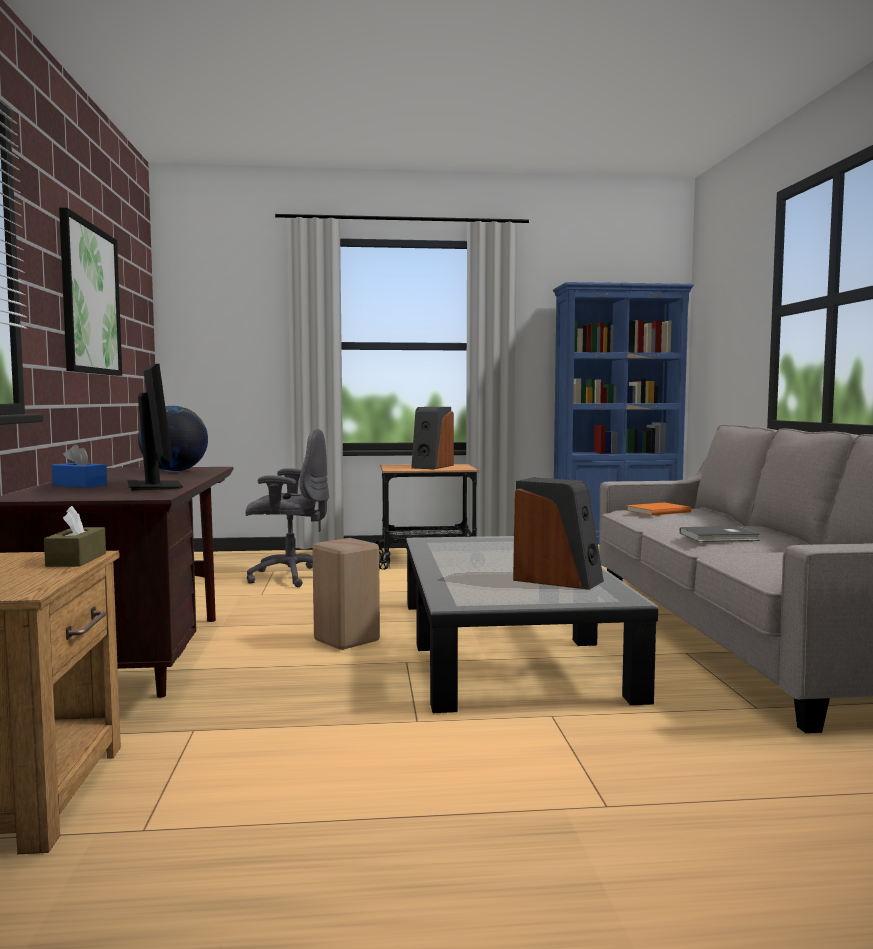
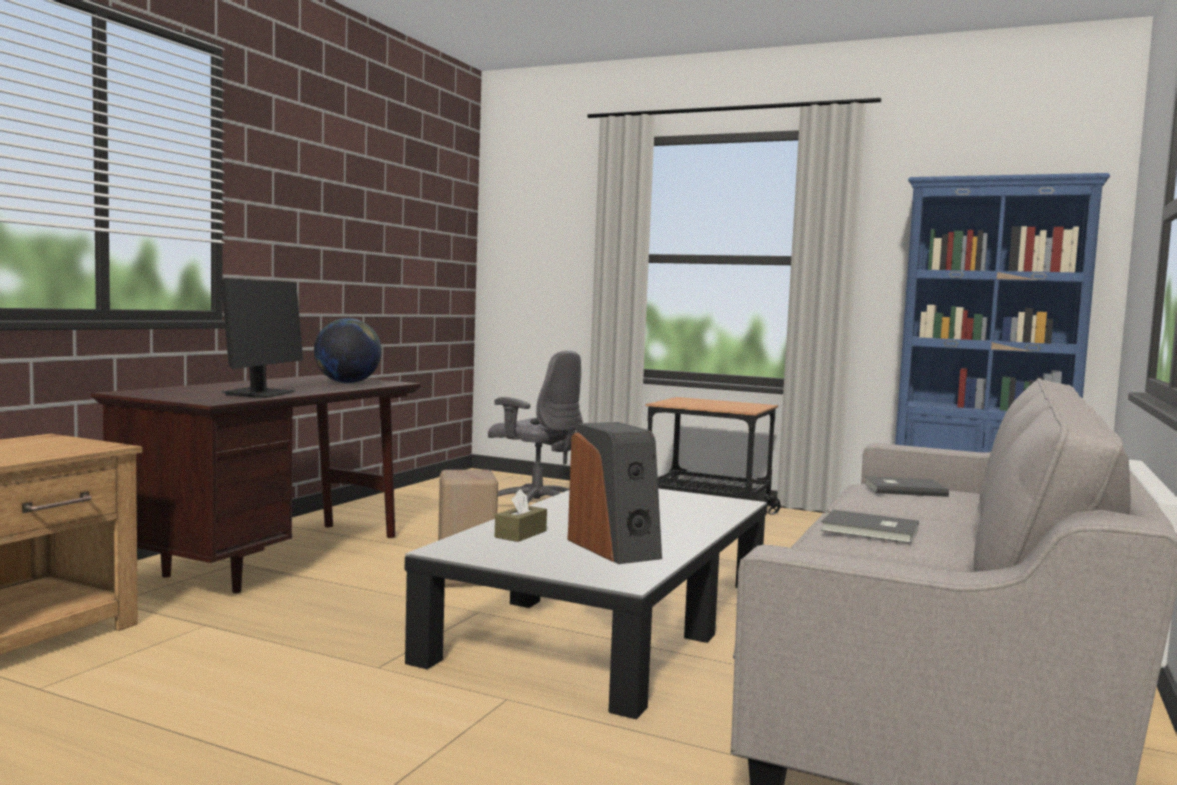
camera: 30 degrees right, 0 degrees up
brown tissue box [44,506,106,567] -> brown tissue box moved to [495,489,547,542]
blue tissue box [52,444,107,488] -> none
picture [59,207,122,376] -> none
speaker [411,407,454,469] -> none
orange book [626,502,691,516] -> grey book [864,476,949,497]

